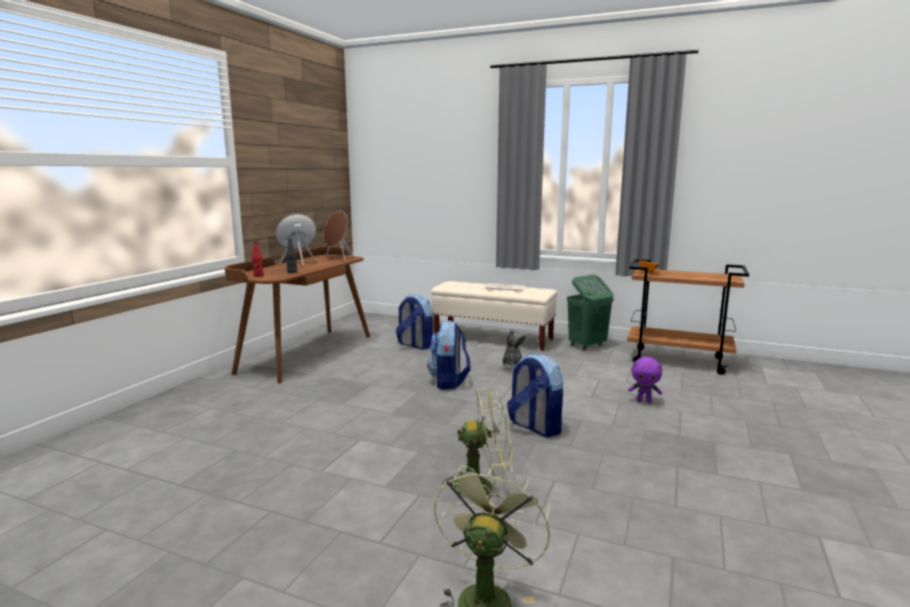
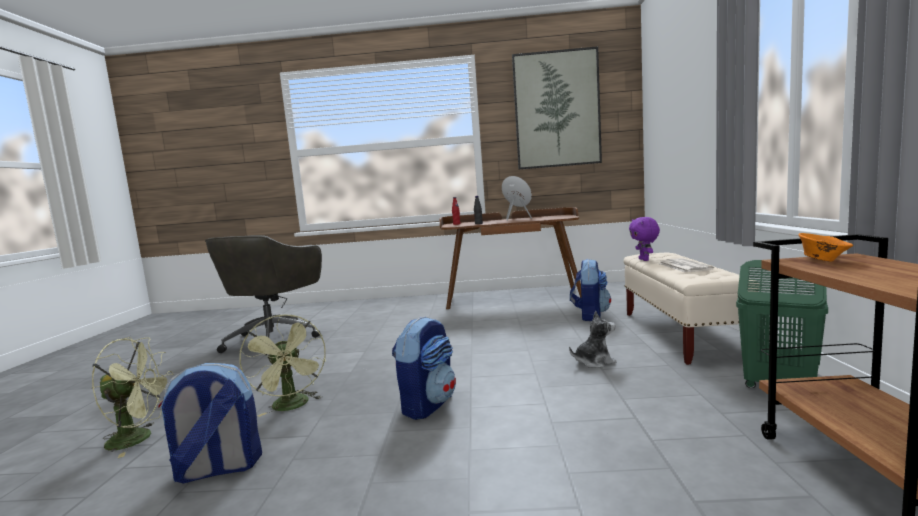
camera: 70 degrees right, 5 degrees down
brown speaker [323,211,354,260] -> none
backpack [427,320,470,390] -> backpack moved to [158,363,262,484]
purple plush toy [628,357,662,403] -> purple plush toy moved to [629,217,660,261]
none -> grey office chair [205,235,322,355]
none -> picture [512,46,602,170]

